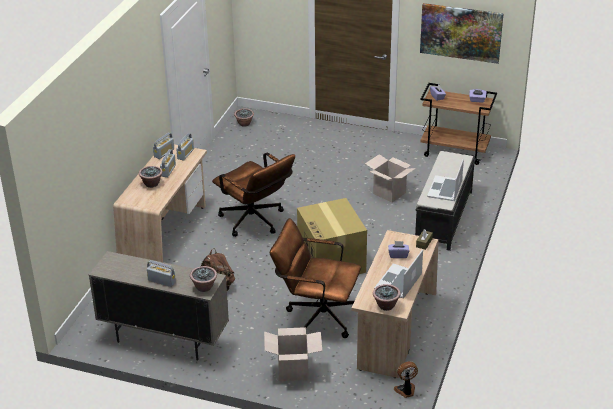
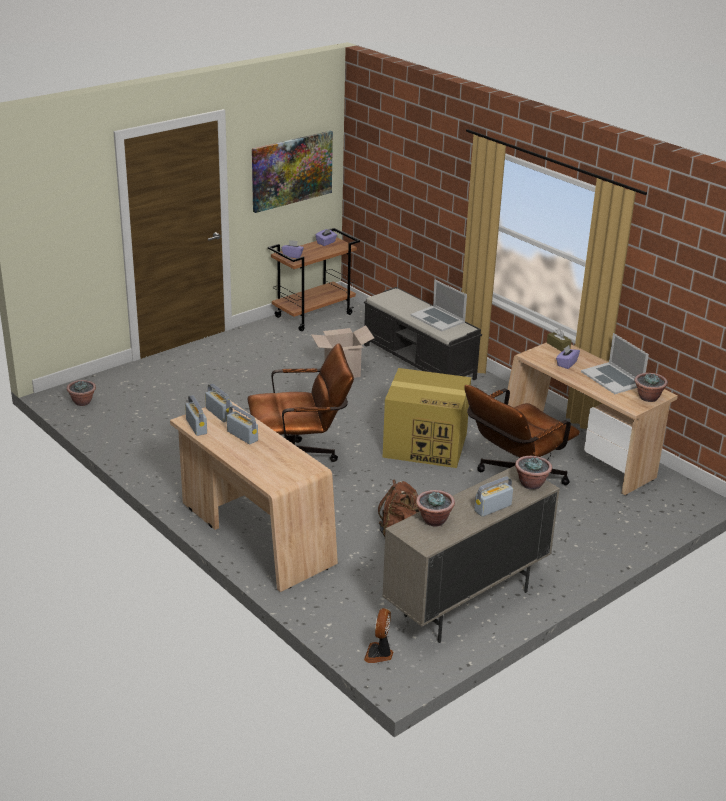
camera: 60 degrees left, 5 degrees down
potted plant [139,166,163,188] -> potted plant moved to [416,490,455,526]
cardboard box [264,327,322,381] -> none
fan [394,362,418,398] -> fan moved to [364,608,393,663]

